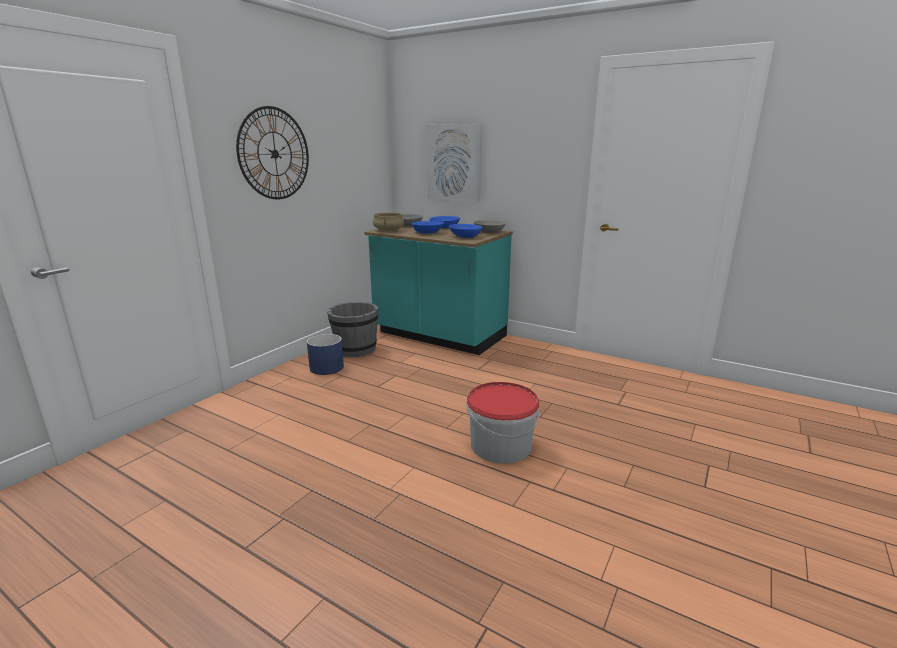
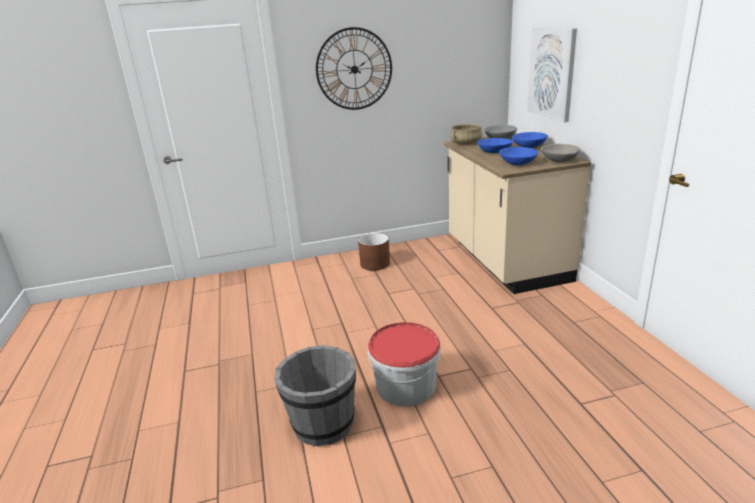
camera: 45 degrees right, 5 degrees up
blue planter [307,334,344,375] -> brown planter [358,233,390,270]
grey bucket [327,302,378,357] -> grey bucket moved to [274,345,356,446]
turquoise counter [364,226,513,355] -> beige counter [444,133,591,294]

